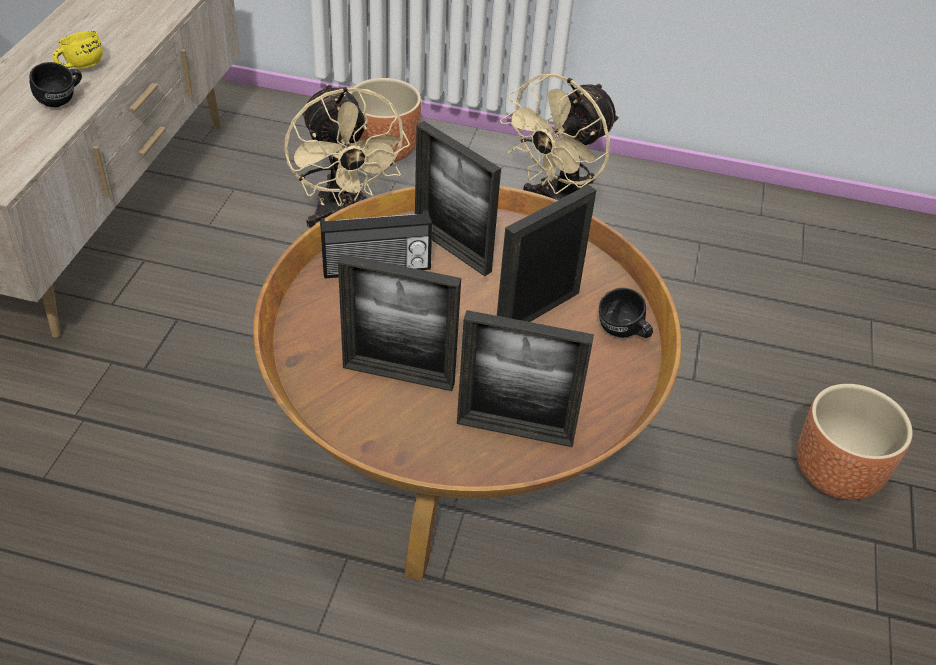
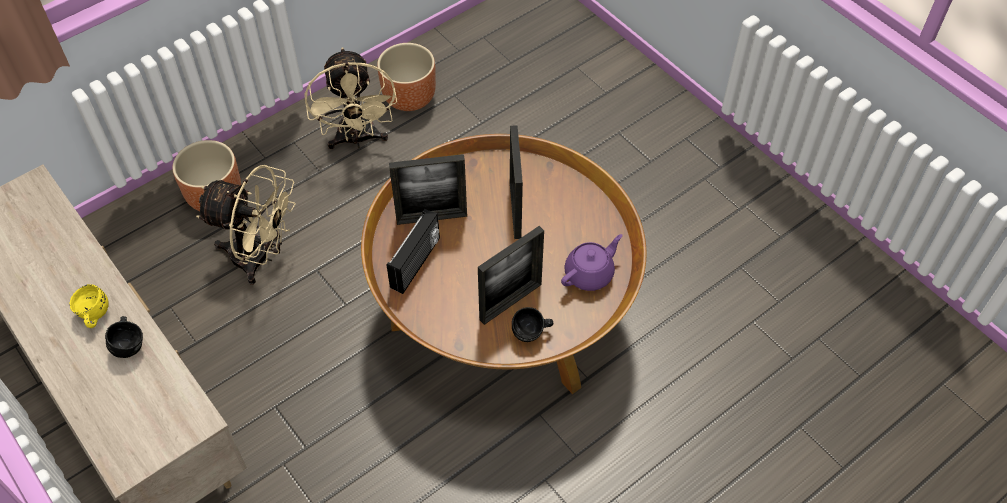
camera: 50 degrees left, 10 degrees up
picture frame [457,310,594,447] -> purple teapot [561,234,623,291]
black mug [599,287,653,338] -> black mug moved to [512,307,553,342]
brown planter [797,384,913,500] -> brown planter moved to [377,43,436,111]

